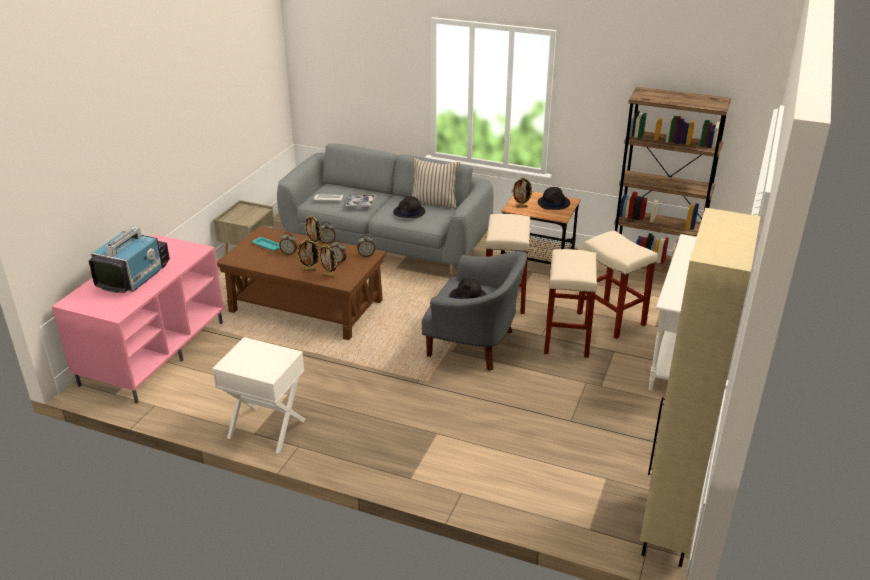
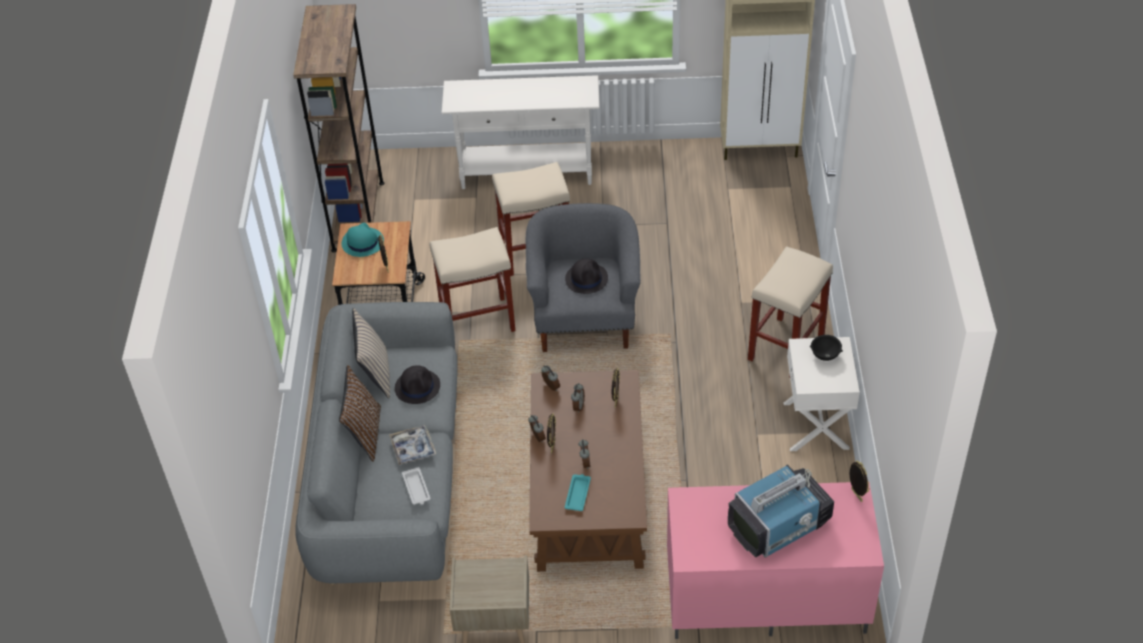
camera: 110 degrees left, 15 degrees up
television [89,227,170,293] -> television turned 150 degrees clockwise [728,464,834,558]
picture frame [296,239,320,271] -> picture frame moved to [850,460,870,502]
black hat [538,187,570,210] -> turquoise hat [342,223,384,257]
beige stool [577,230,658,339] -> beige stool moved to [748,246,833,377]
none -> brown pillow [339,365,381,462]
none -> black bowl [810,335,843,361]

